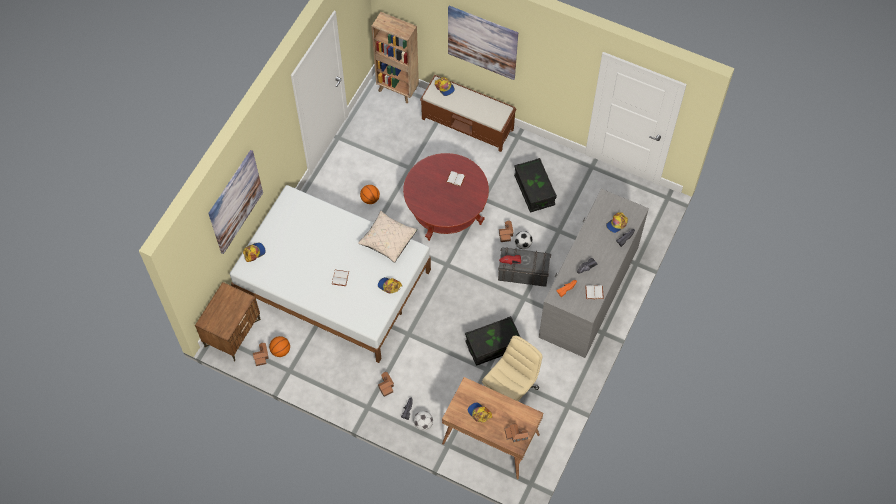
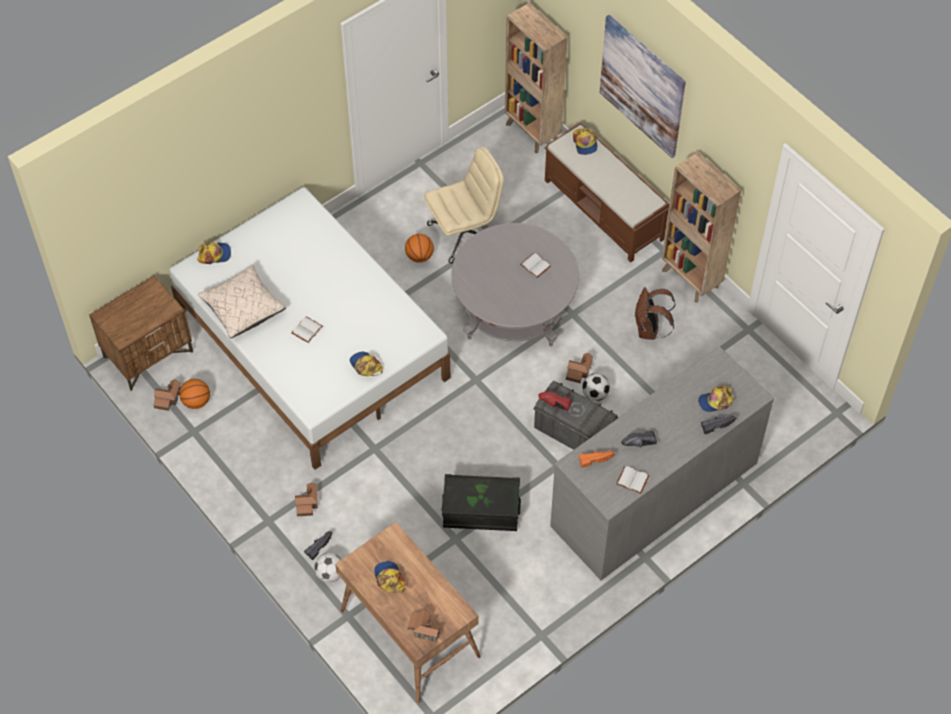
camera: 25 degrees right, 5 degrees down
picture [208,150,263,254] -> none
beige pillow [358,211,417,263] -> beige pillow moved to [198,265,286,338]
red coffee table [403,153,489,241] -> grey coffee table [451,223,579,346]
beige office chair [482,335,542,401] -> beige office chair moved to [424,147,504,264]
black storage box [514,158,557,213] -> brown backpack [634,287,675,340]
none -> brown bookcase [662,152,741,303]

